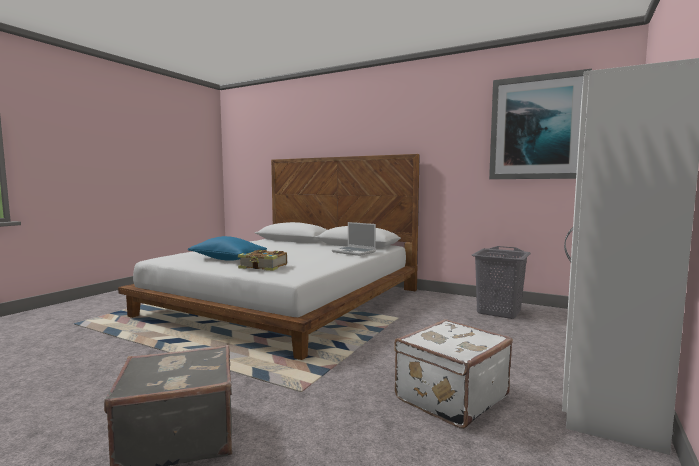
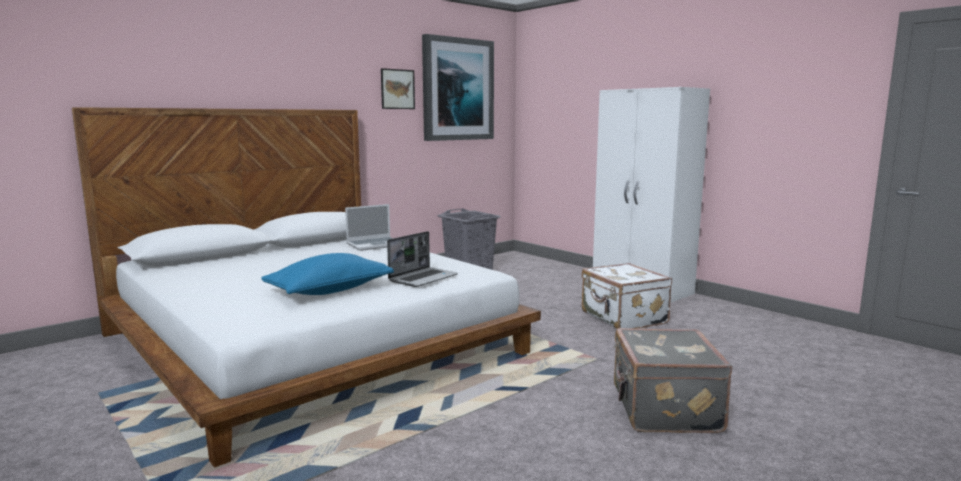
camera: 70 degrees left, 5 degrees up
book [238,250,287,271] -> laptop [387,231,458,287]
none -> picture [381,68,415,109]

